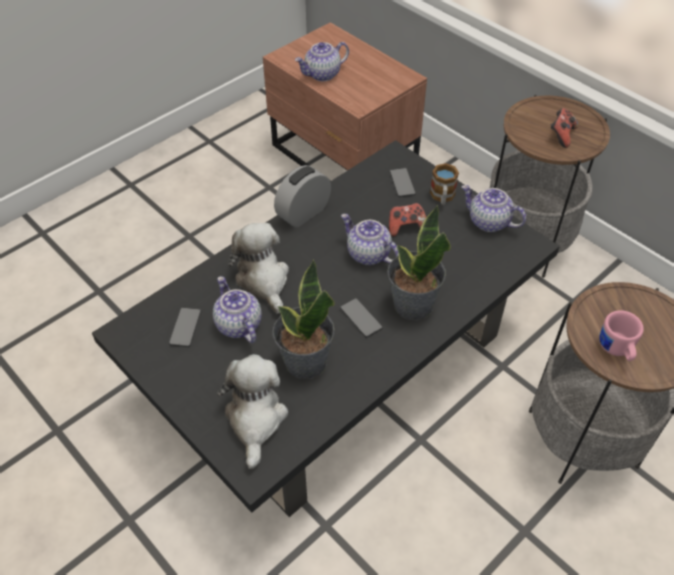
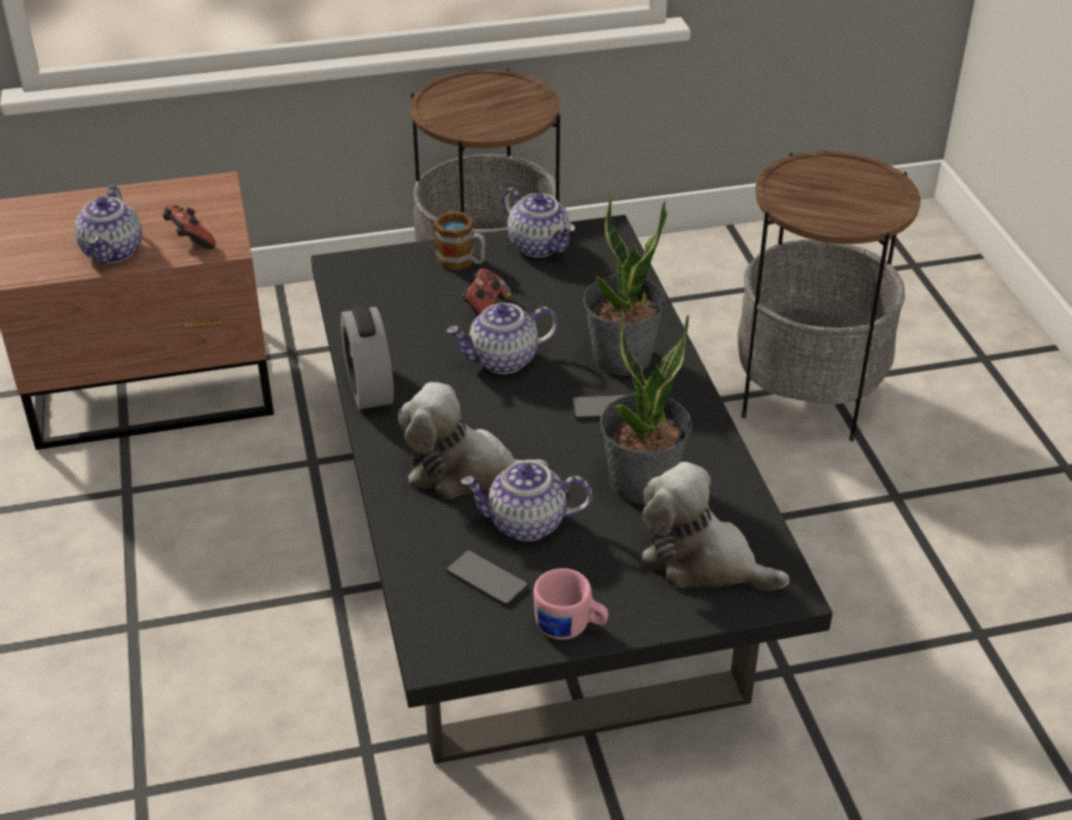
camera: 60 degrees left, 10 degrees down
phone [390,168,416,197] -> none
teapot [461,185,526,232] -> teapot turned 105 degrees counterclockwise [503,188,575,257]
game controller [550,108,578,148] -> game controller moved to [162,205,216,249]
pink mug [599,310,644,361] -> pink mug moved to [533,568,608,640]

